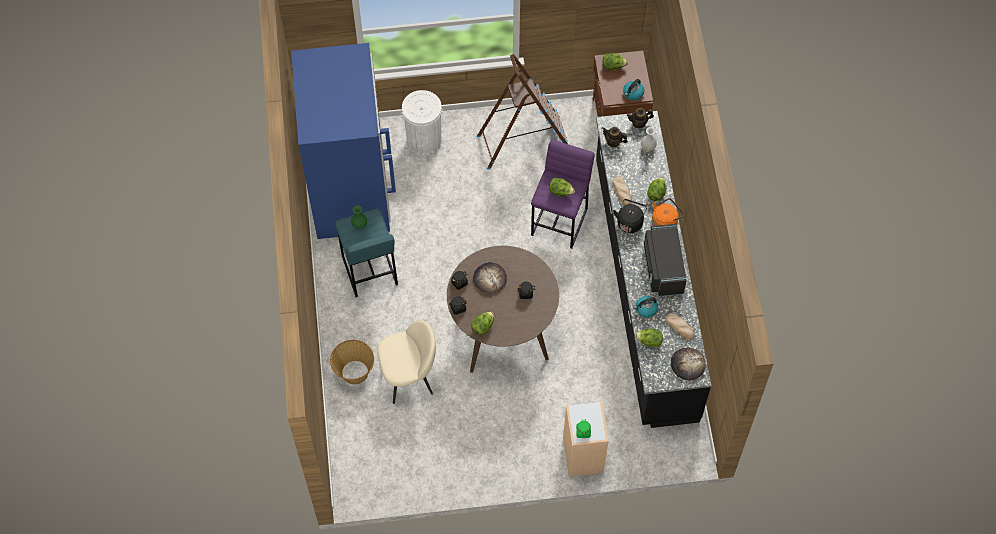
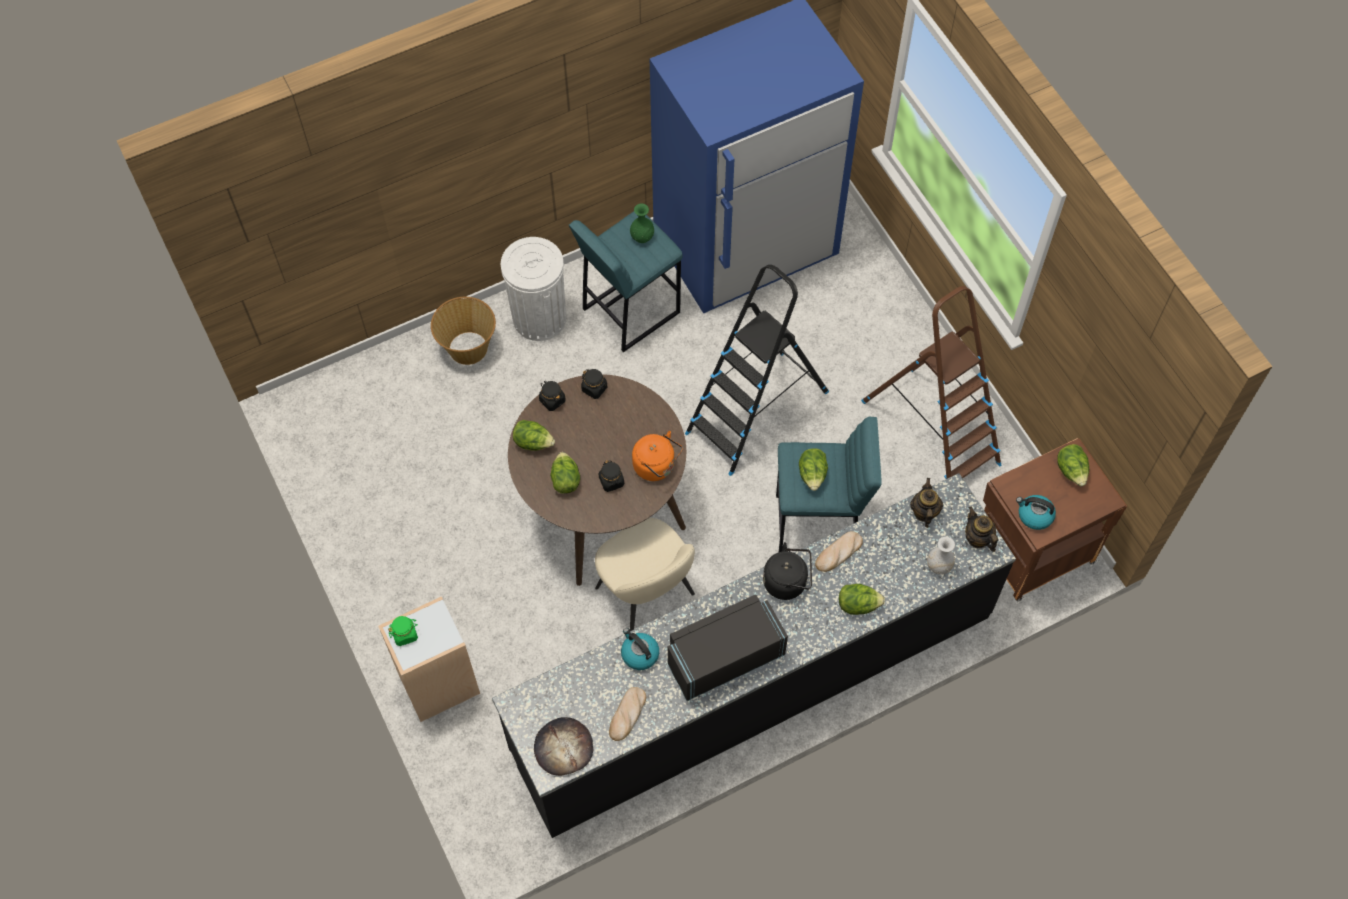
camera: 70 degrees right, 0 degrees up
beige chair [377,320,436,404] -> beige chair moved to [595,518,695,631]
white trash can [401,90,443,156] -> white trash can moved to [501,237,566,341]
bread [473,262,507,293] -> none
purple stool [531,140,595,249] -> turquoise stool [776,416,882,552]
lettuce [635,329,663,347] -> lettuce moved to [550,452,580,494]
orange kettle [652,198,684,226] -> orange kettle moved to [632,431,683,481]
none -> black step ladder [685,265,829,476]

